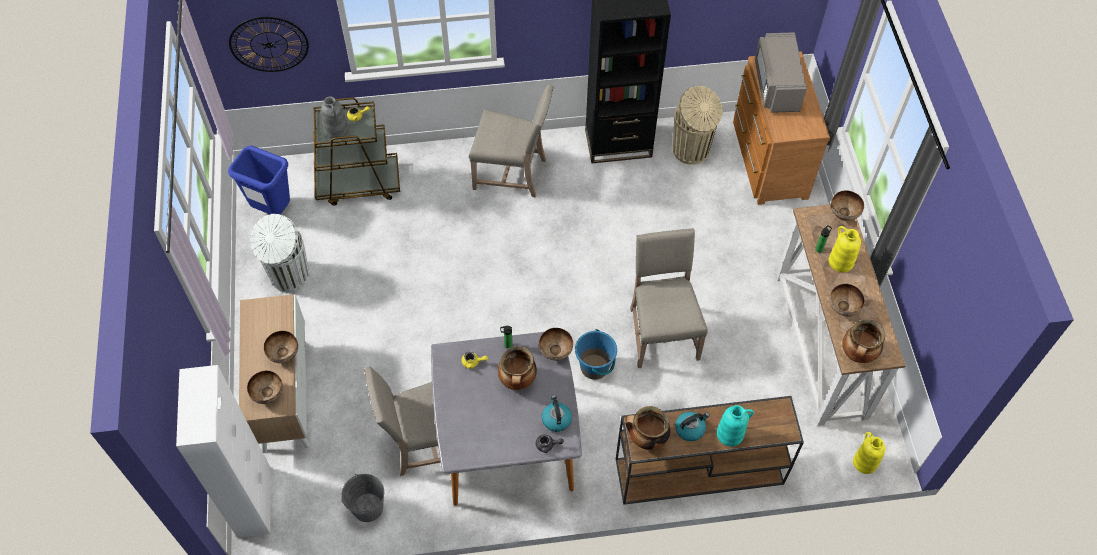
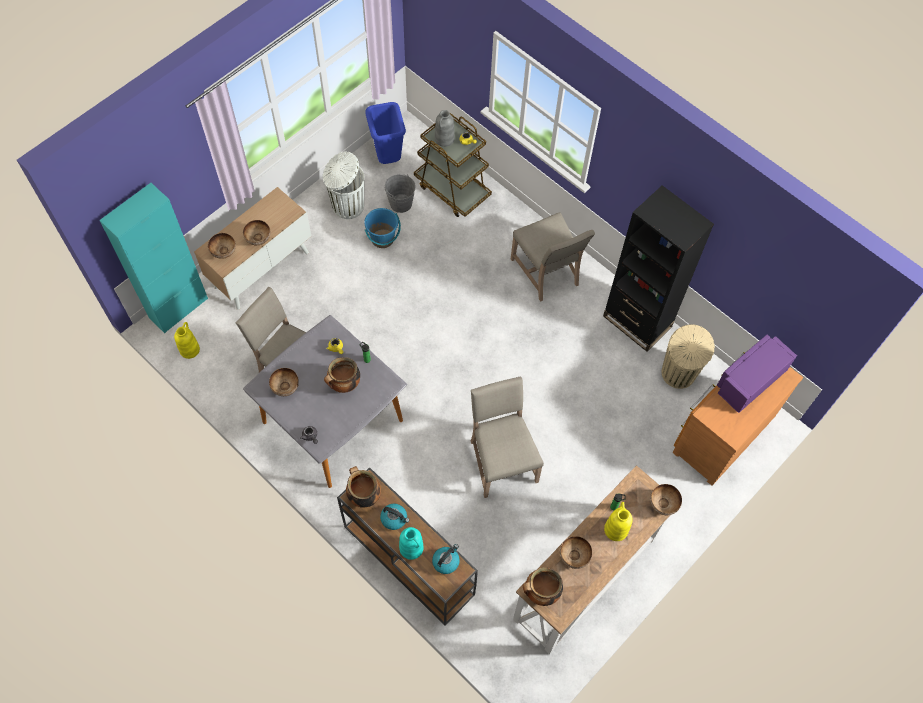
camera: 50 degrees right, 5 degrees up
white cabinet [176,365,270,538] -> turquoise cabinet [99,183,208,333]
wall clock [229,17,309,72] -> none
grey bucket [342,474,384,522] -> grey bucket moved to [385,174,416,213]
bowl [539,328,573,361] -> bowl moved to [269,368,299,396]
kettle [542,395,572,432] -> kettle moved to [432,544,460,574]
blue bucket [575,329,617,380] -> blue bucket moved to [364,208,401,248]
beige chair [630,228,708,368] -> beige chair turned 60 degrees counterclockwise [471,376,544,498]
grey microwave [755,32,807,113] -> purple microwave [717,335,797,413]
yellow vase [853,432,885,474] -> yellow vase moved to [174,322,200,359]

